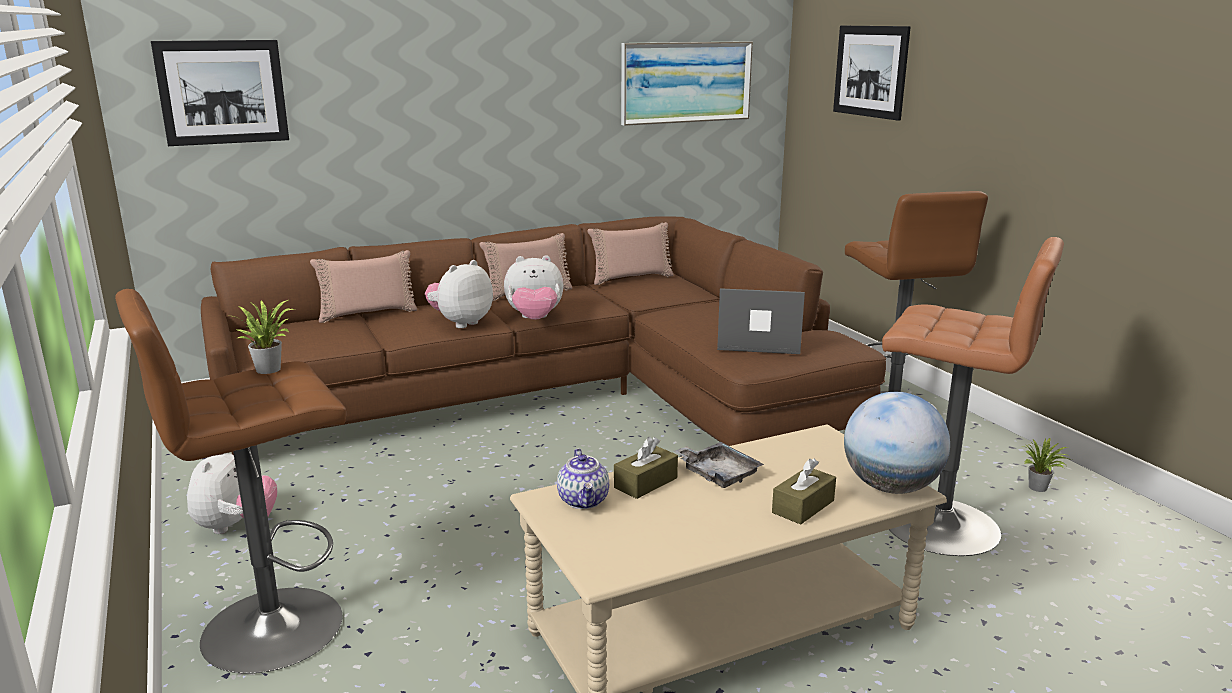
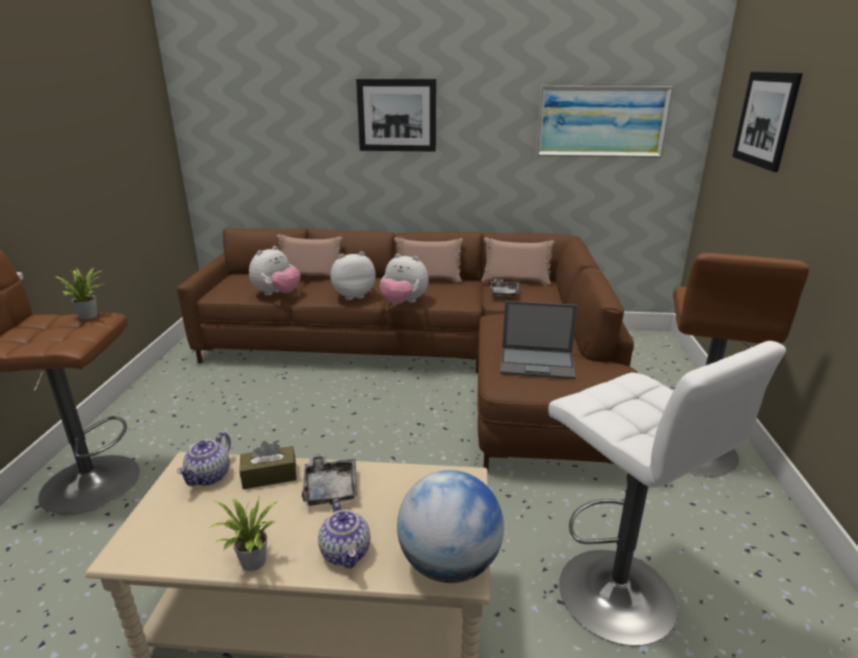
camera: 30 degrees right, 5 degrees up
picture [151,40,289,146] -> picture moved to [356,79,436,152]
plush toy [187,453,277,534] -> plush toy moved to [249,246,301,296]
laptop [717,288,805,354] -> laptop turned 150 degrees clockwise [500,301,577,379]
brown tissue box [772,459,836,525] -> teapot [318,499,370,569]
brown stool [882,237,1064,556] -> white stool [548,341,786,646]
potted plant [1025,438,1072,492] -> potted plant moved to [209,497,277,571]
none -> grey tray [490,279,519,298]

